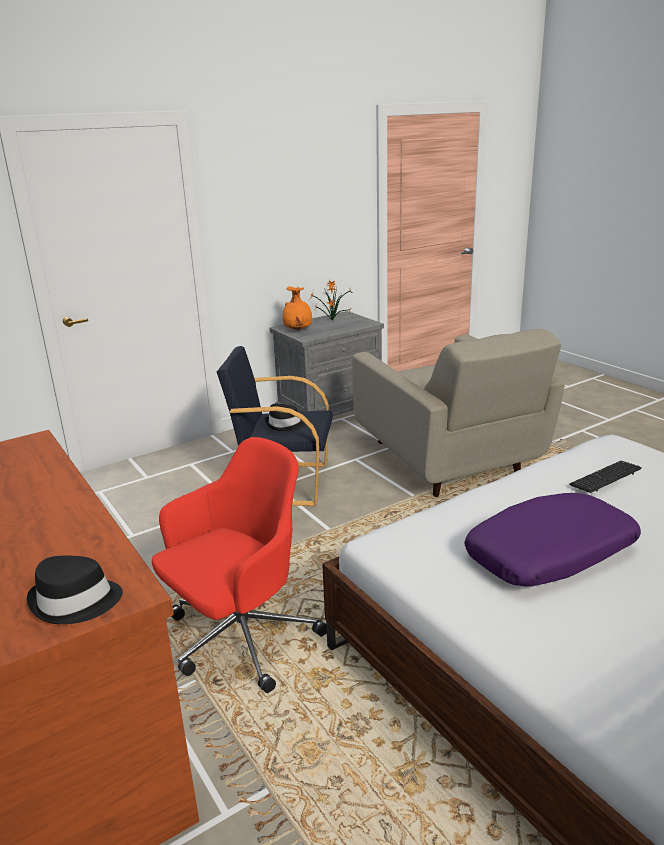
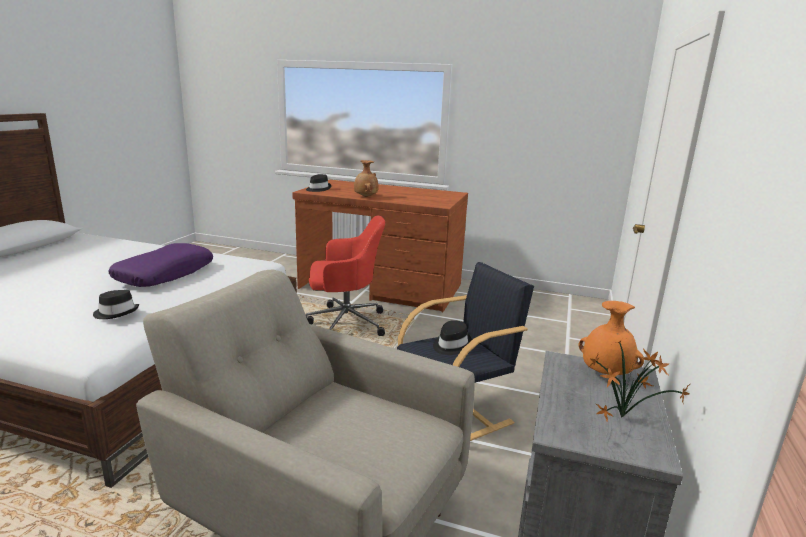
camera: 140 degrees right, 5 degrees down
red office chair [152,437,327,693] -> red office chair turned 105 degrees counterclockwise [306,215,385,336]
keyboard [569,461,642,493] -> black hat [93,290,139,319]
none -> brown vase [354,160,379,197]

